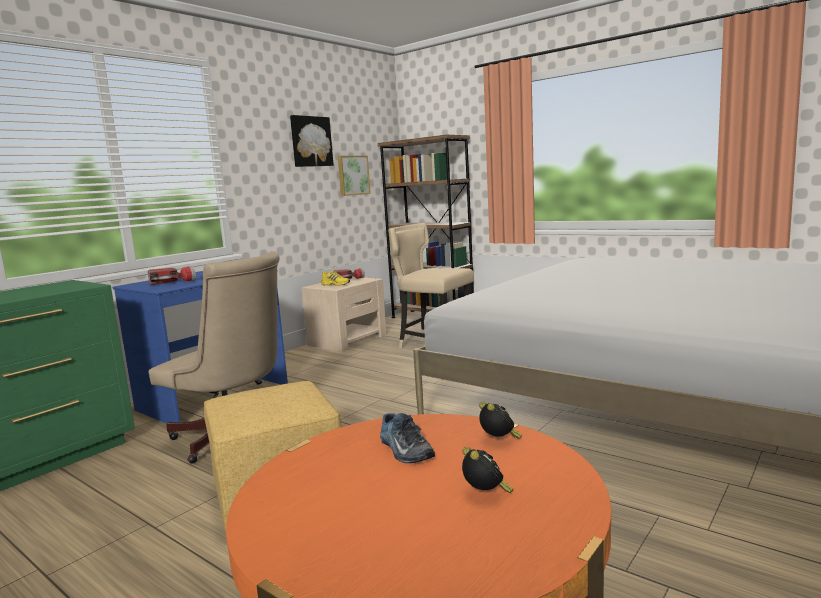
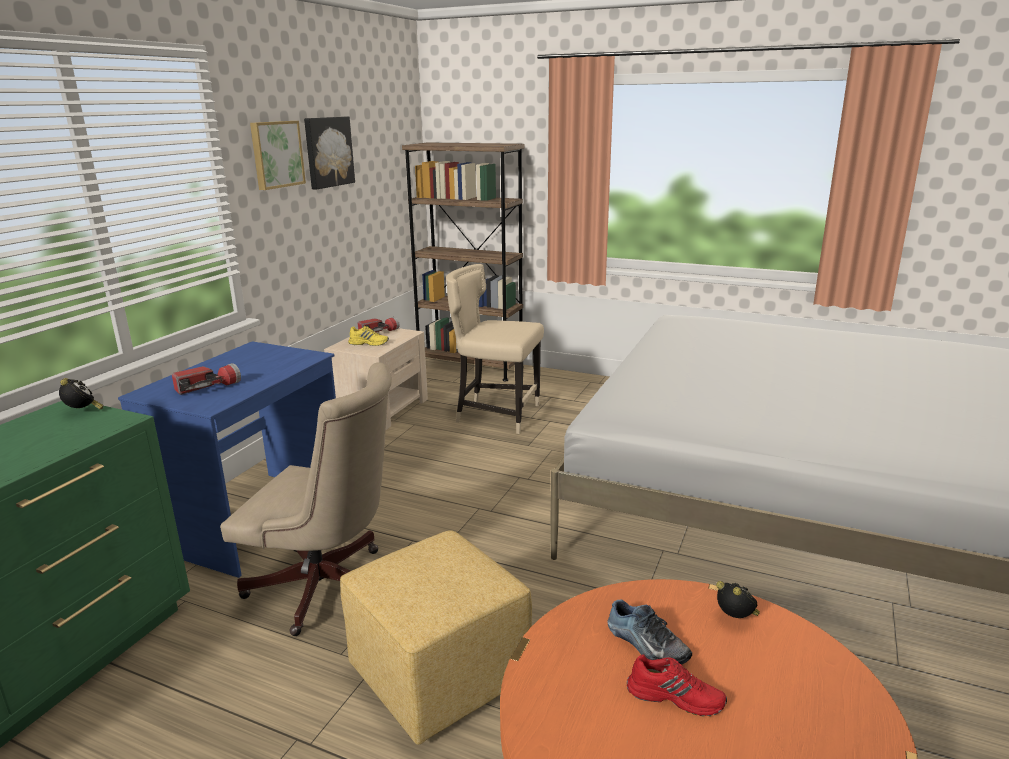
camera: 15 degrees left, 10 degrees up
picture [338,156,371,196] -> picture moved to [250,121,306,190]
alarm clock [462,447,513,493] -> alarm clock moved to [59,378,104,410]
none -> red shoe [627,654,727,716]

